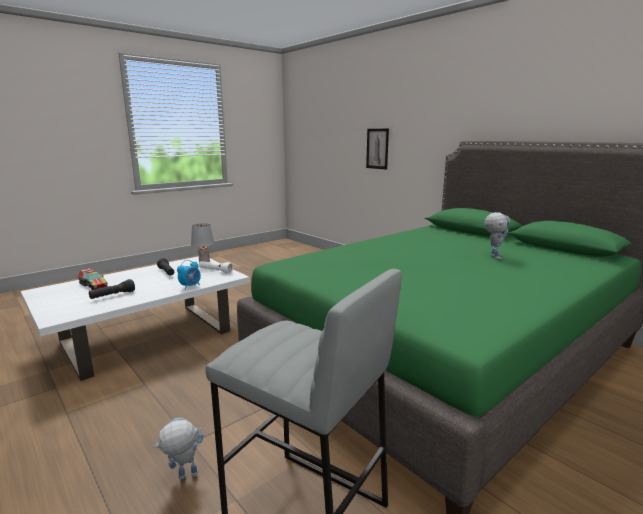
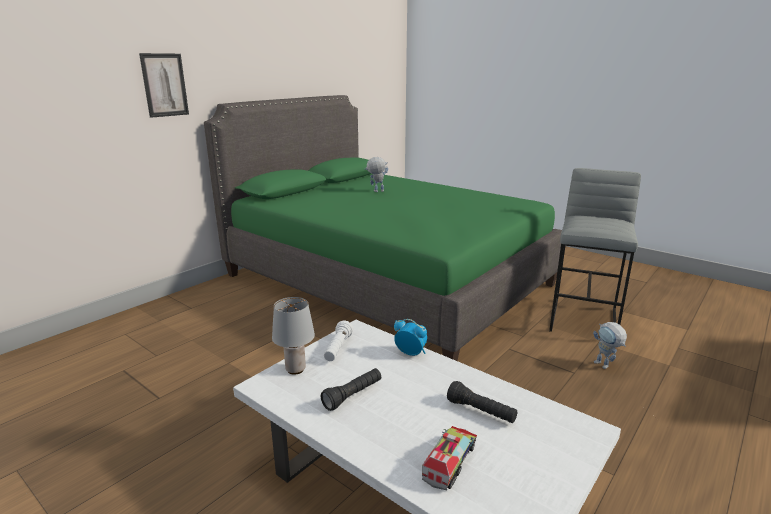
camera: 100 degrees left, 5 degrees up
picture [366,128,389,170] -> picture moved to [139,53,189,118]

